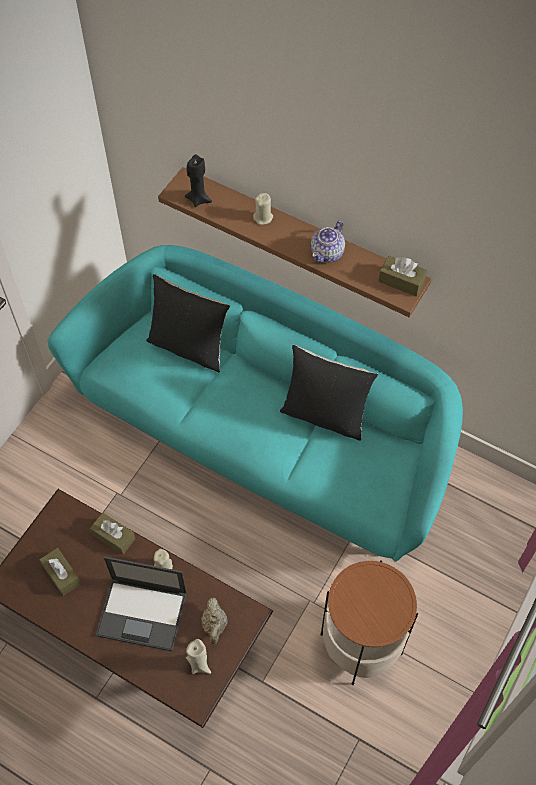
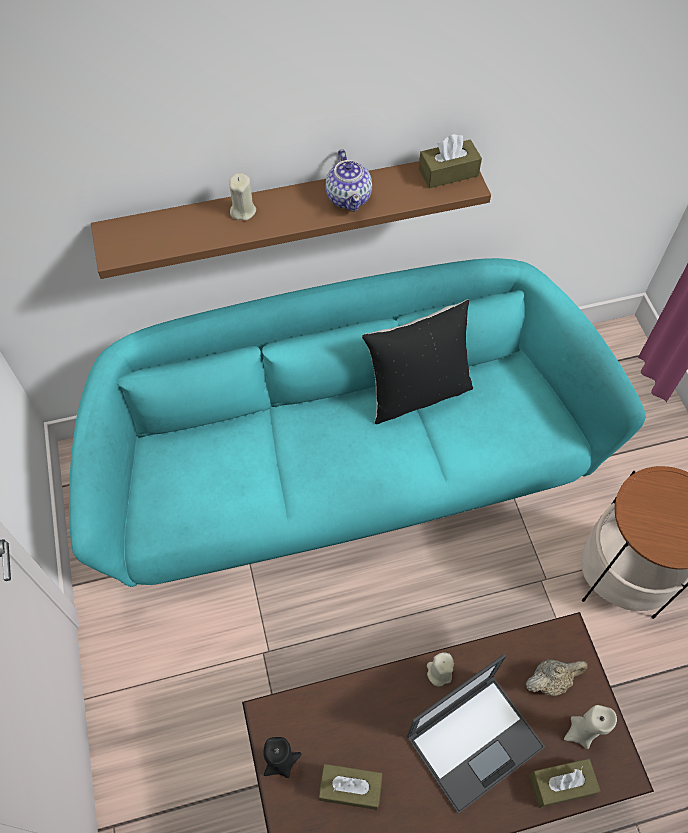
camera: 45 degrees left, 0 degrees up
brown tissue box [90,513,135,555] -> brown tissue box moved to [529,759,601,808]
black pillow [146,274,230,372] -> none
black candle [185,154,212,207] -> black candle moved to [263,737,301,778]
beige teapot [201,597,227,645] -> beige teapot turned 60 degrees counterclockwise [525,659,588,696]

